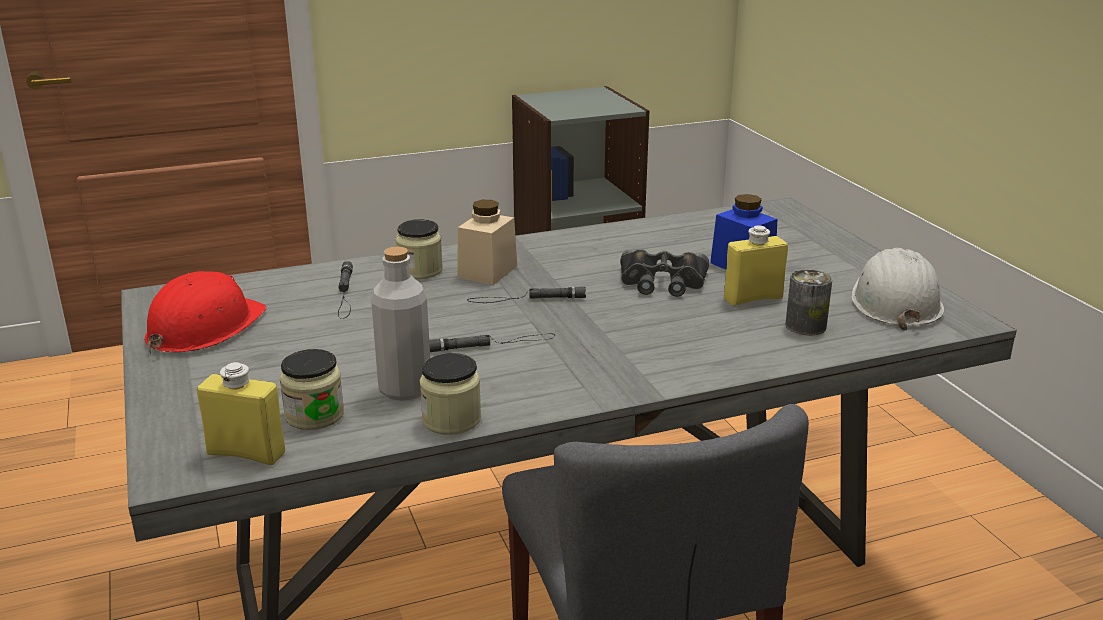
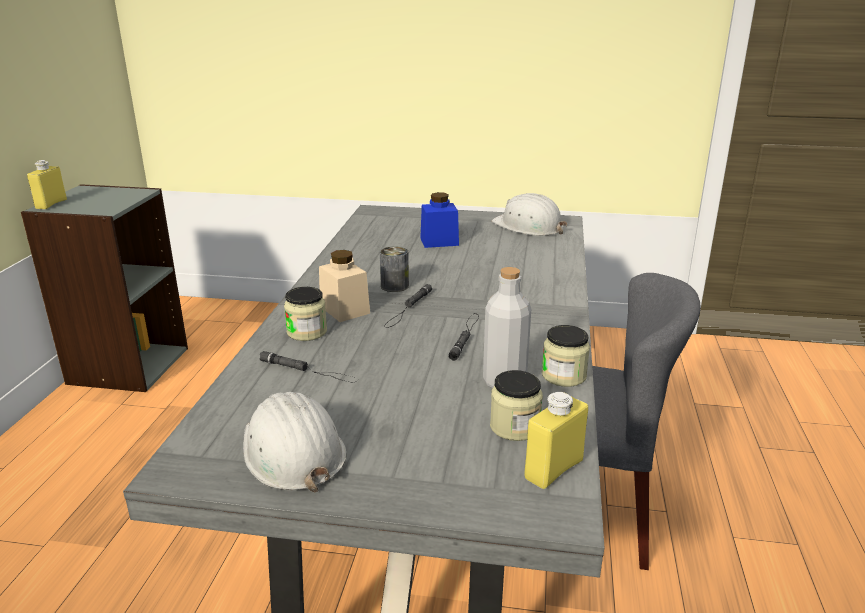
camera: 60 degrees left, 0 degrees up
red hard hat [145,271,267,354] -> white hard hat [243,392,347,492]
black binoculars [620,249,709,297] -> none
yellow bottle [724,225,788,306] -> yellow bottle moved to [27,160,67,209]
can [785,269,833,335] -> can moved to [380,246,409,292]

